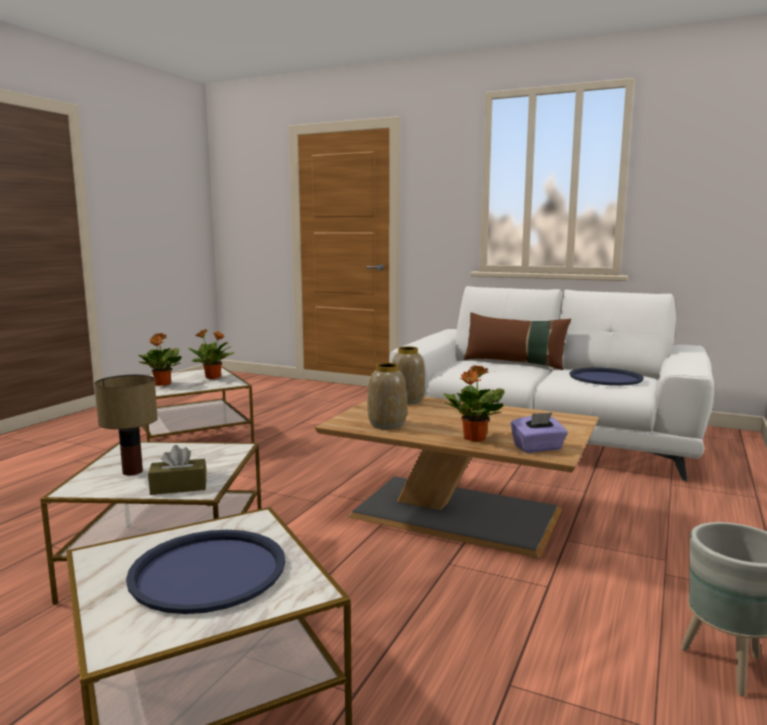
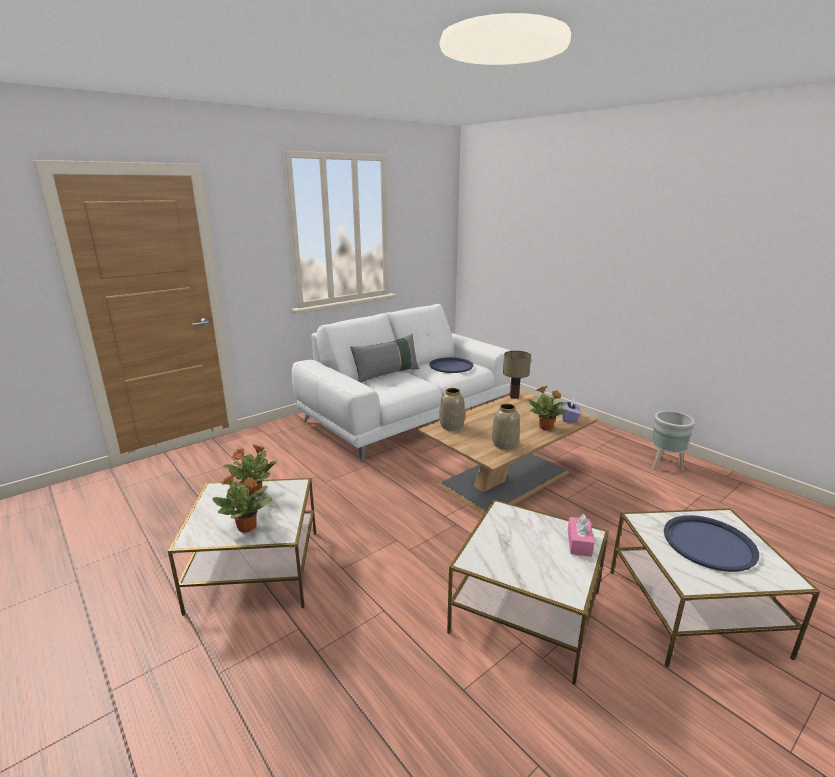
camera: 65 degrees left, 10 degrees up
table lamp [94,375,158,475] -> table lamp moved to [503,351,531,399]
brown tissue box [148,445,207,495] -> pink tissue box [568,514,594,557]
brown pillow [464,312,571,370] -> grey pillow [350,334,419,383]

